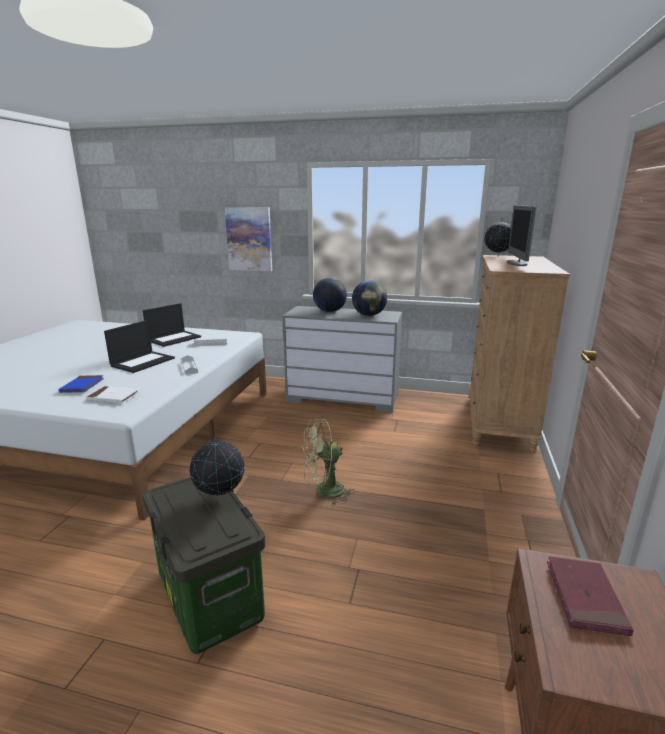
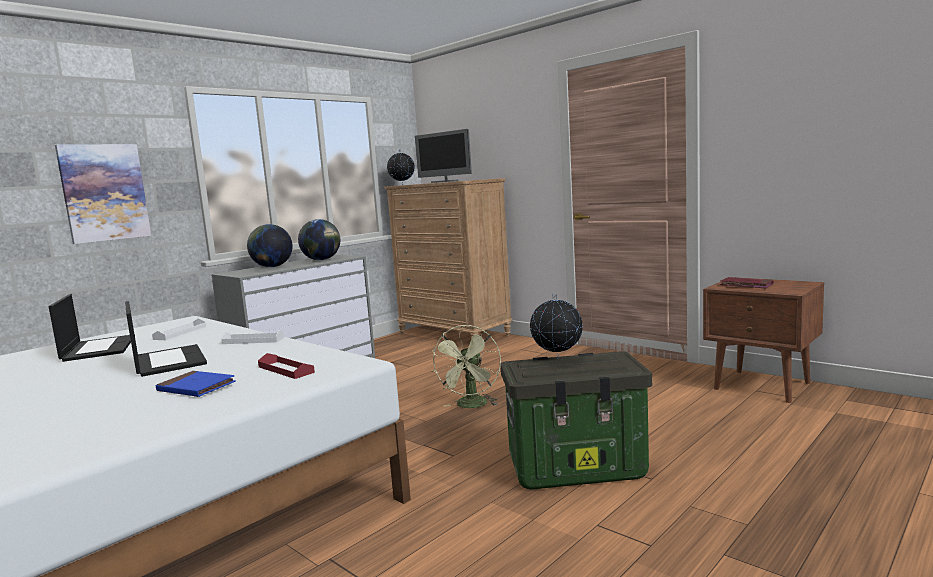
camera: 60 degrees left, 10 degrees down
white book [86,386,139,404] -> red tray [258,353,315,379]

